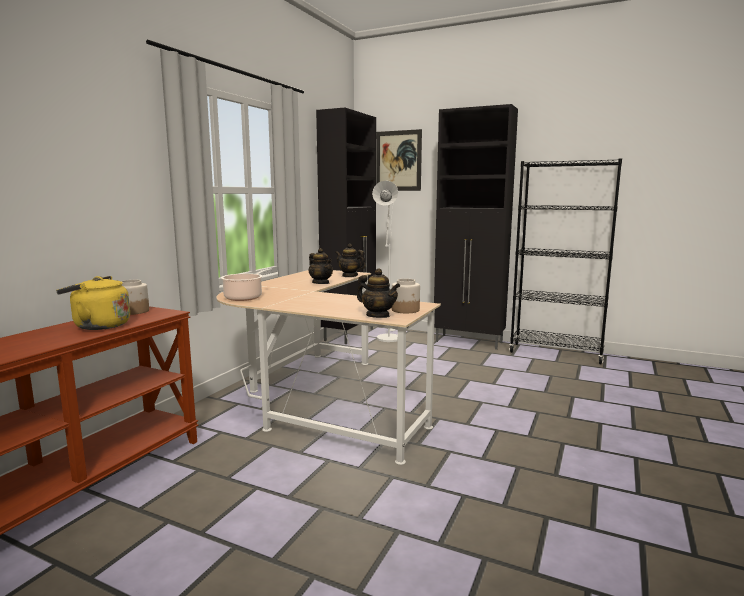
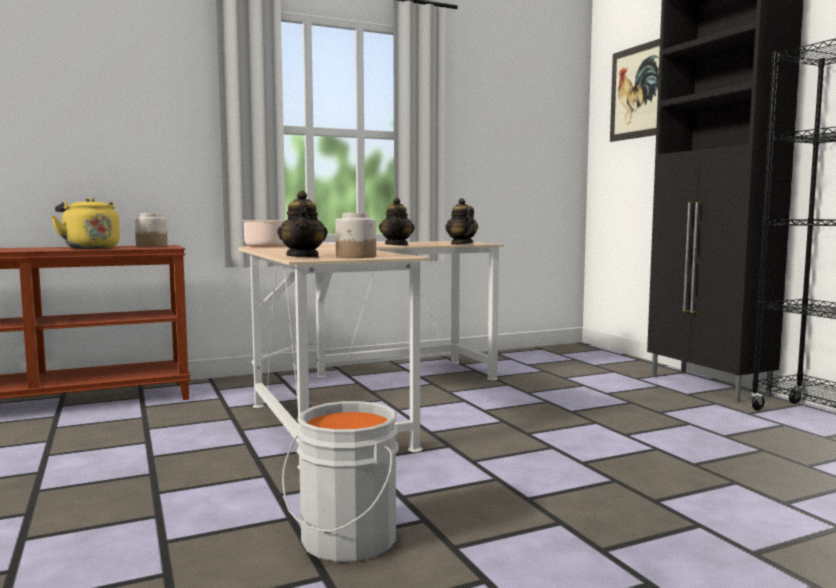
camera: 40 degrees right, 5 degrees down
black cabinet [316,108,376,344] -> none
white floor lamp [372,181,398,342] -> none
none -> grey bucket [282,401,398,562]

